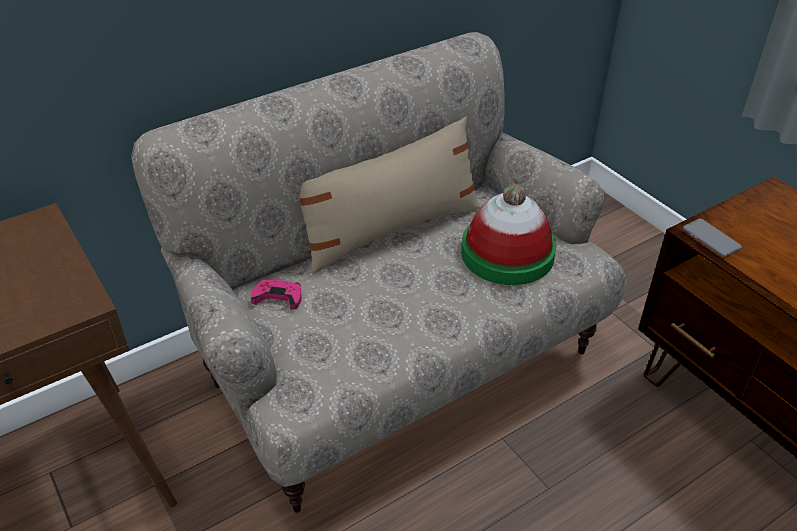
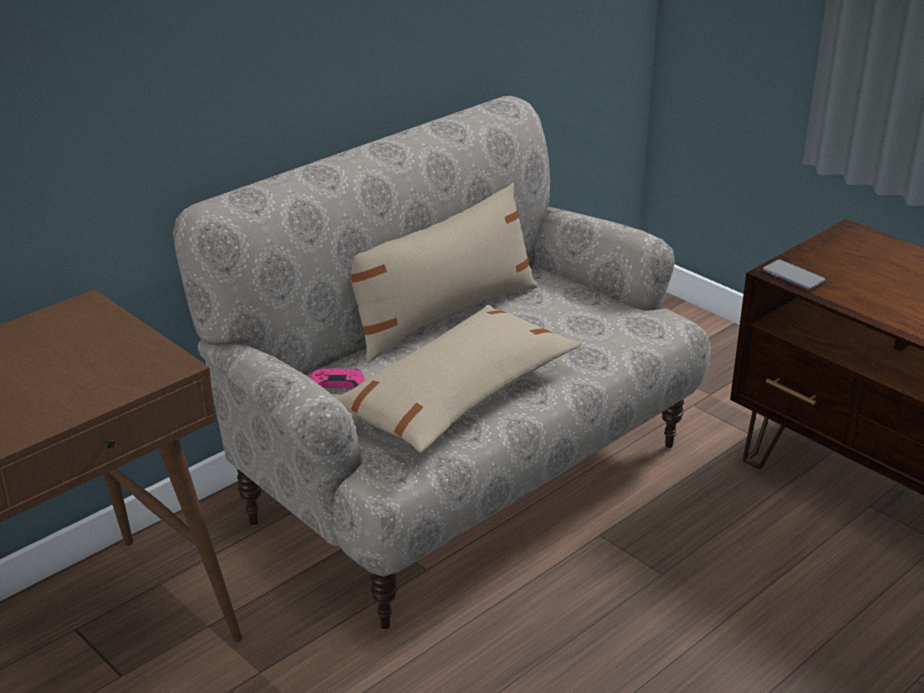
camera: 10 degrees left, 10 degrees down
hat [461,184,556,285] -> none
none -> beige pillow [335,305,582,453]

